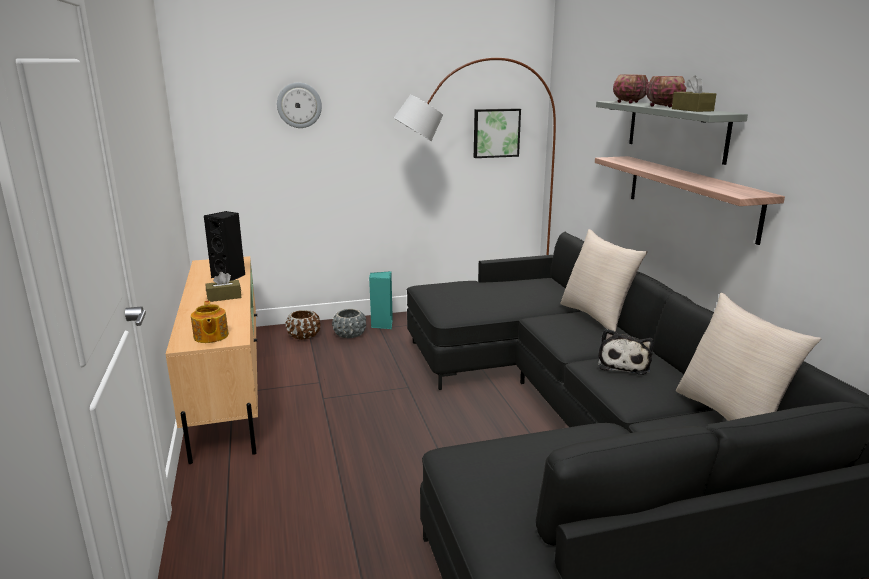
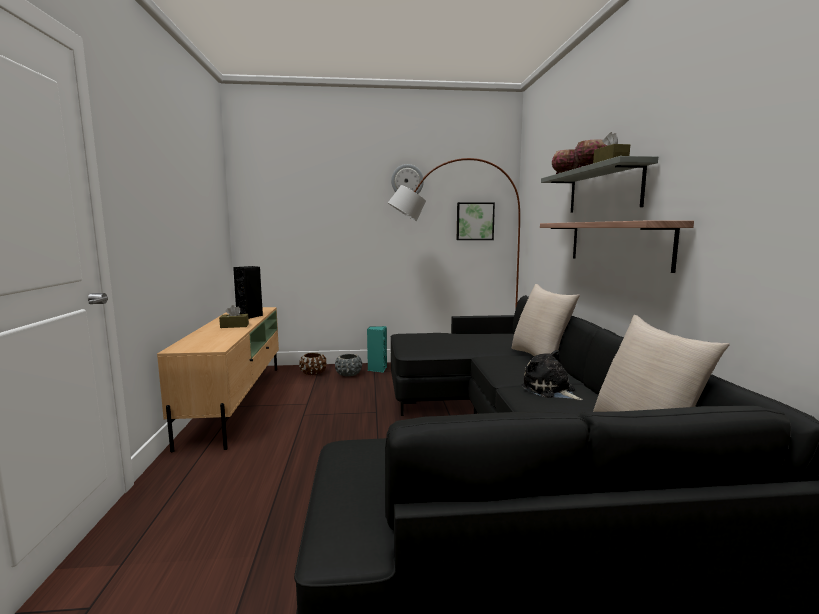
camera: 10 degrees right, 10 degrees down
teapot [191,301,229,343] -> none
wall clock [277,82,322,128] -> wall clock moved to [391,164,424,194]
plush toy [598,329,654,375] -> plush toy turned 120 degrees clockwise [521,350,583,400]

